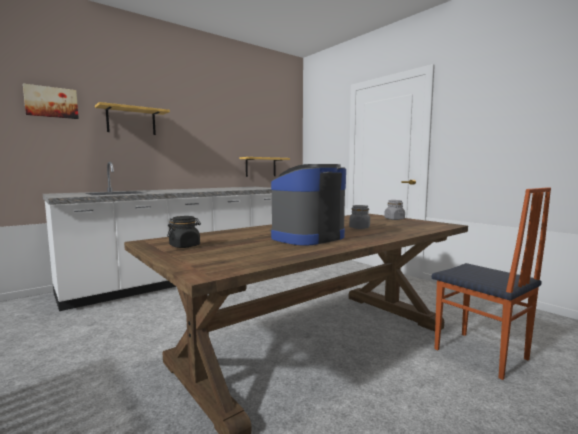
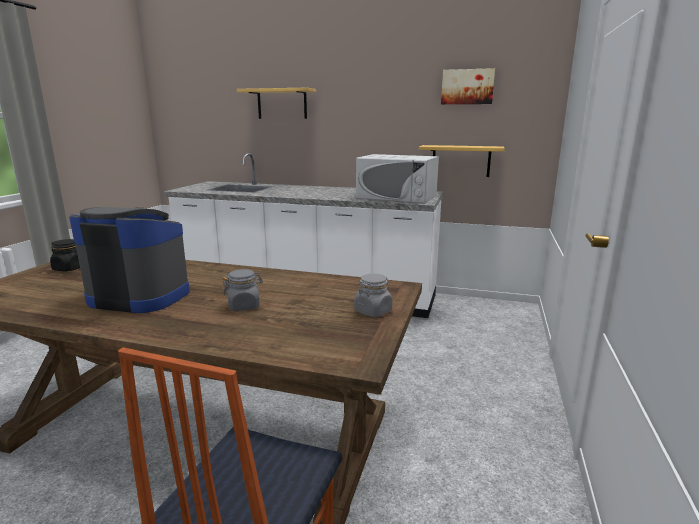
camera: 55 degrees right, 10 degrees up
picture [23,84,79,119] -> picture moved to [441,68,495,105]
none -> white microwave [356,154,439,203]

